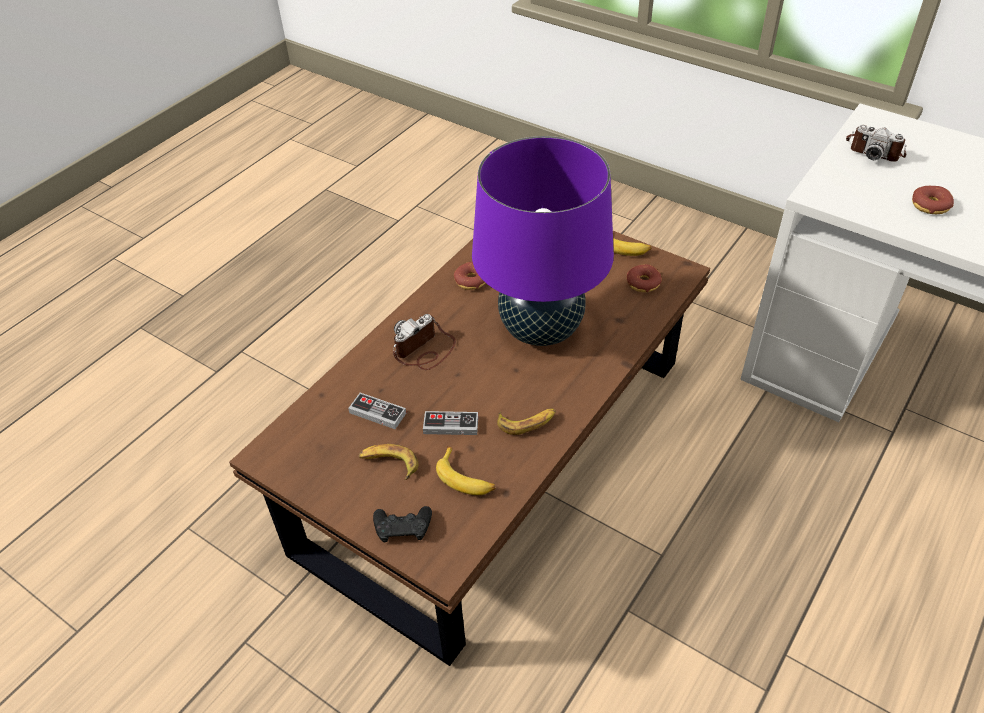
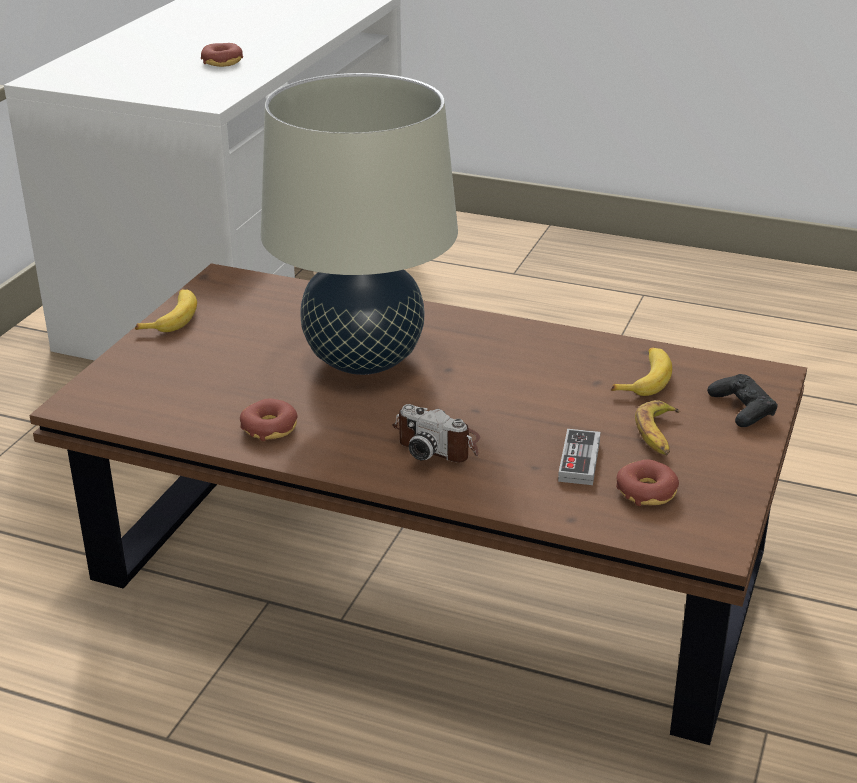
camera: 105 degrees left, 15 degrees down
game controller [423,411,478,435] -> none
purple table lamp [472,136,614,346] -> beige table lamp [261,73,458,375]
banana [497,409,556,435] -> none
donut [627,264,662,292] -> donut moved to [616,459,679,506]
camera [846,125,907,162] -> none

